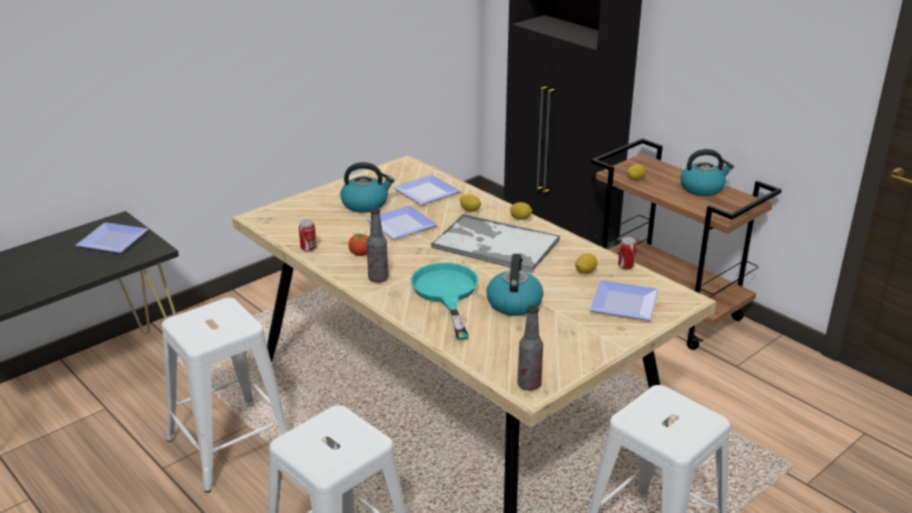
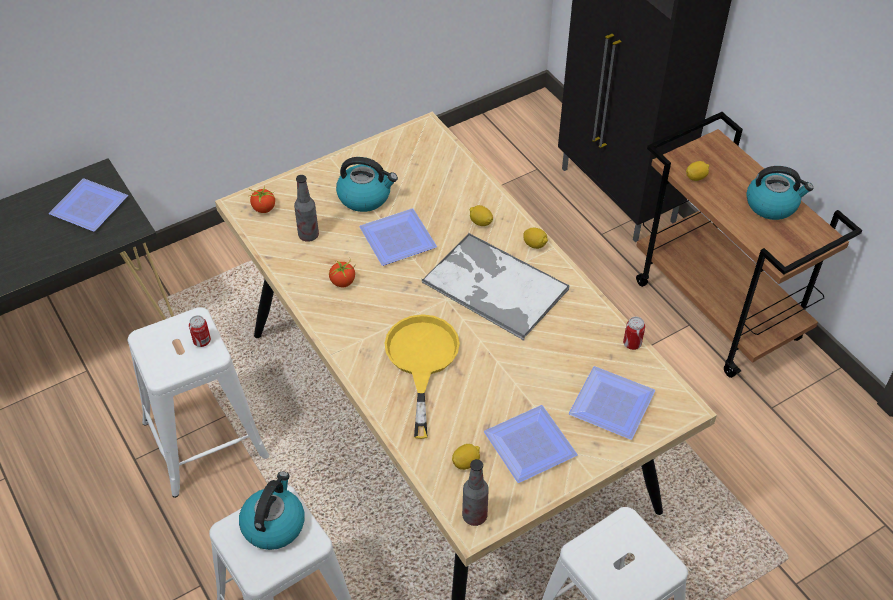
camera: 10 degrees right, 20 degrees up
can [299,220,316,252] -> can moved to [189,315,211,347]
bottle [367,208,388,283] -> bottle moved to [294,175,319,242]
plate [393,175,461,205] -> plate moved to [484,405,578,483]
turquoise frying pan [411,263,478,340] -> yellow frying pan [384,314,460,439]
kettle [486,254,543,316] -> kettle moved to [239,472,305,550]
lemon [575,253,597,274] -> lemon moved to [452,444,480,470]
none -> tomato [248,187,275,213]

